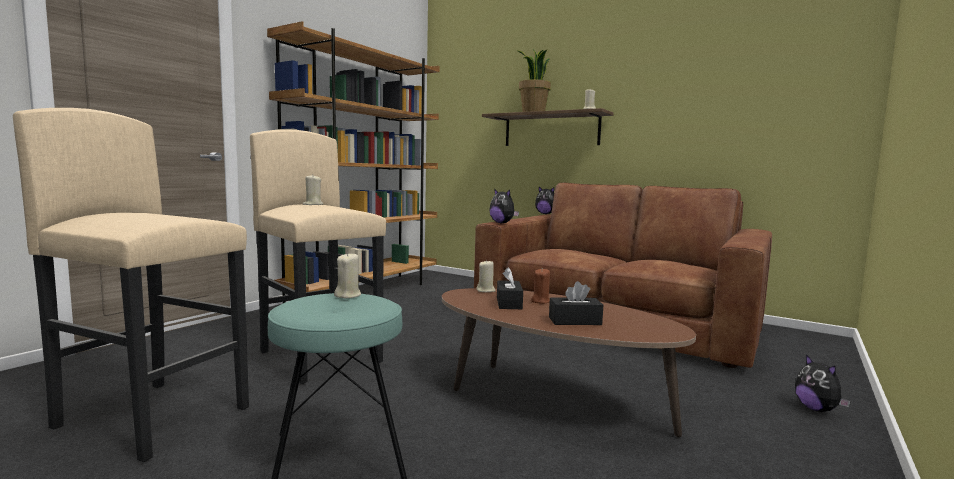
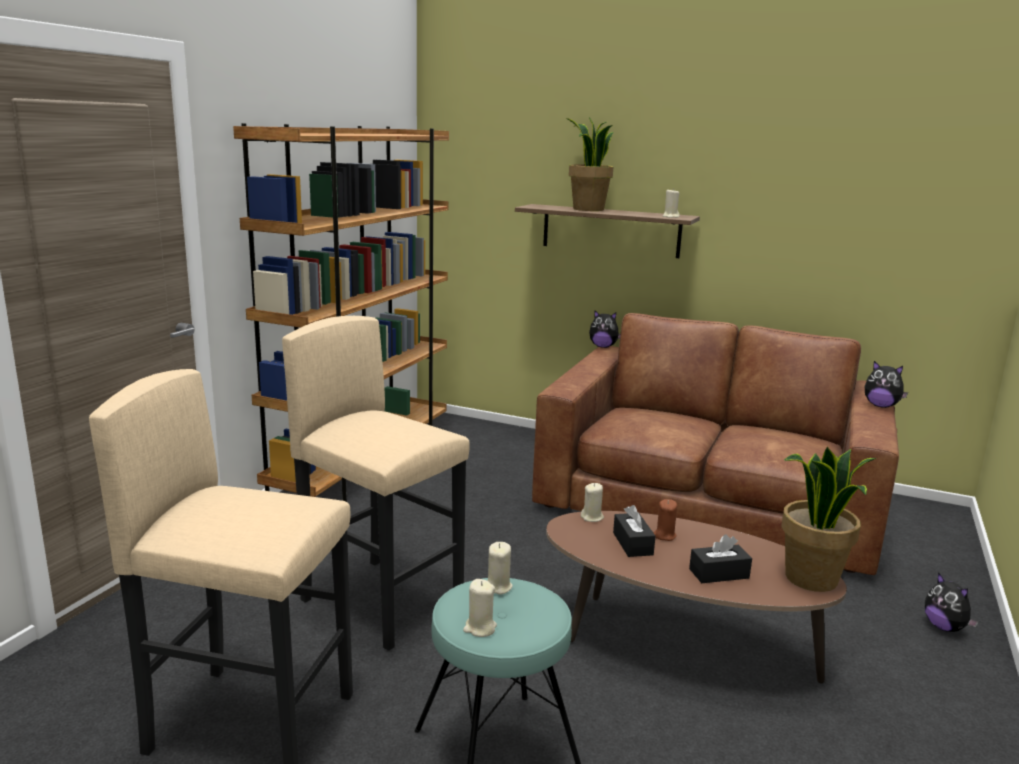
camera: 10 degrees left, 10 degrees up
beige candle [303,176,323,205] -> beige candle moved to [463,579,497,637]
plush toy [489,189,519,224] -> plush toy moved to [865,361,908,408]
none -> potted plant [781,447,876,592]

